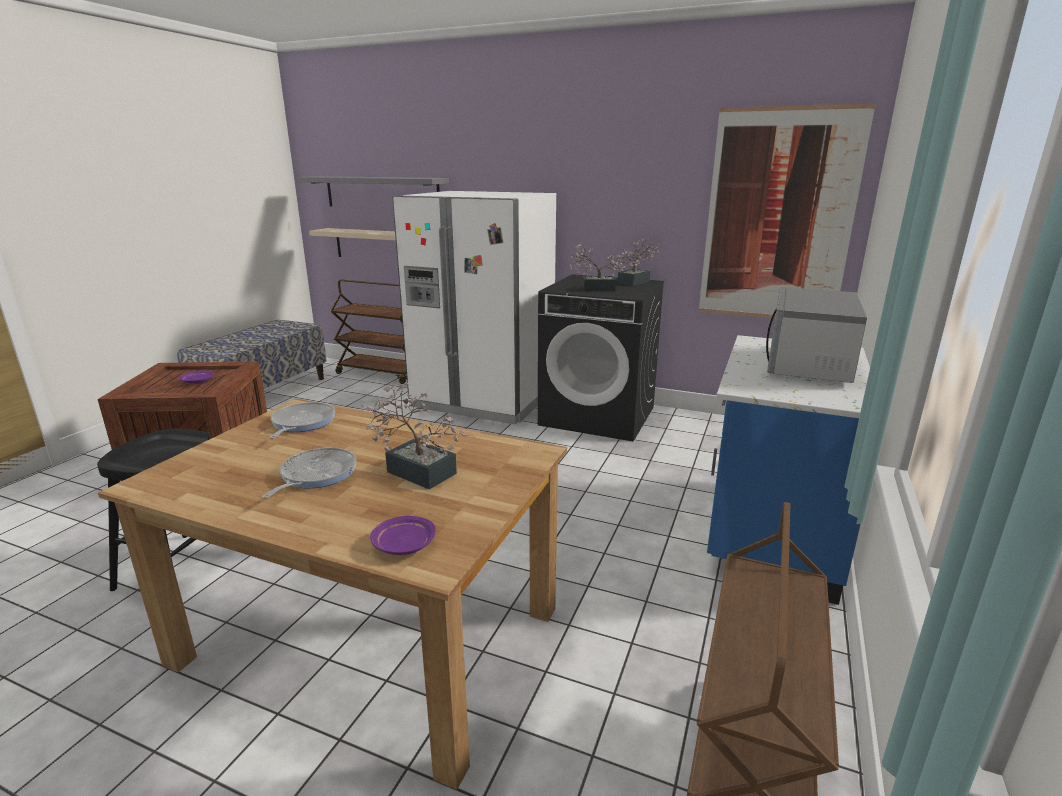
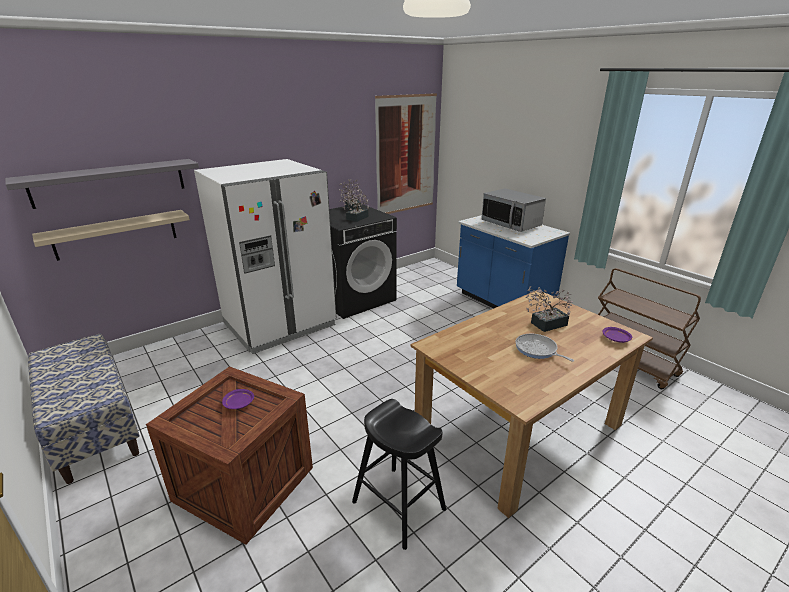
camera: 60 degrees left, 5 degrees up
frying pan [270,402,335,439] -> none
brown cart [331,280,407,384] -> none

